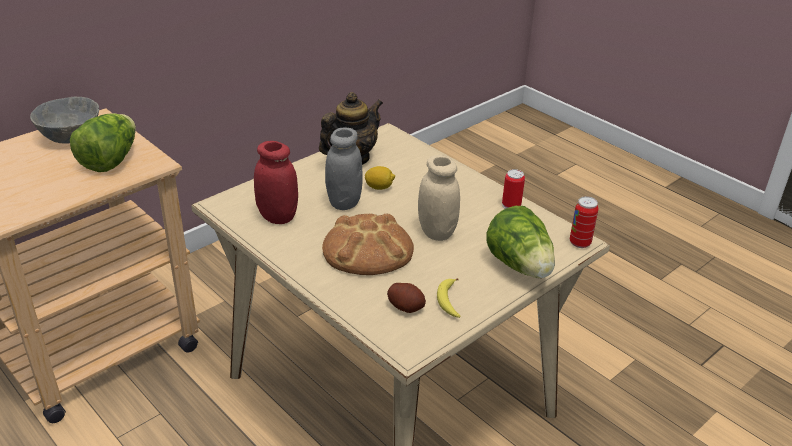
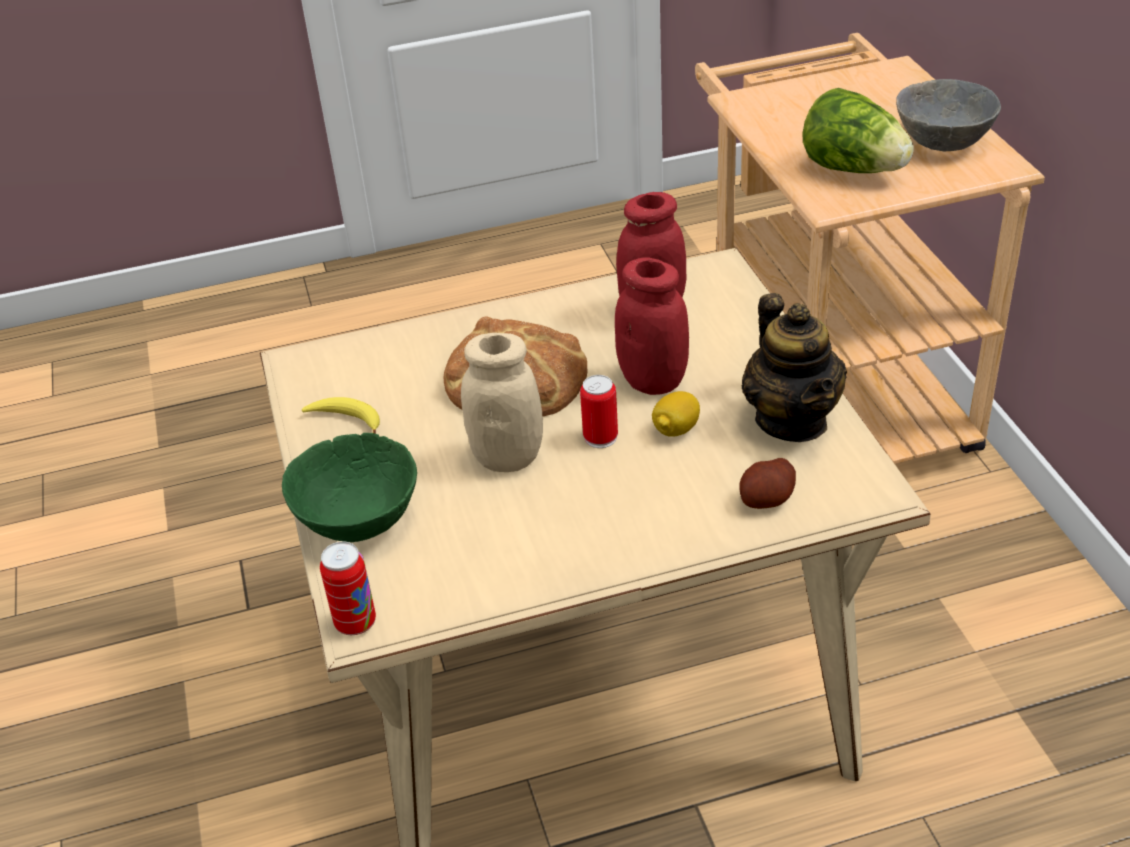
camera: 120 degrees right, 5 degrees up
grey jar [325,127,363,210] -> red jar [615,258,689,395]
potato [387,283,426,313] -> potato moved to [739,458,796,509]
lettuce [486,206,555,278] -> green bowl [282,433,417,542]
can [502,169,525,209] -> can moved to [580,375,618,448]

